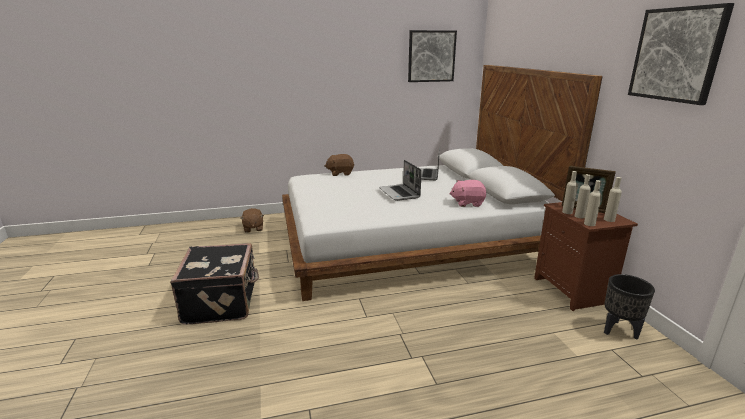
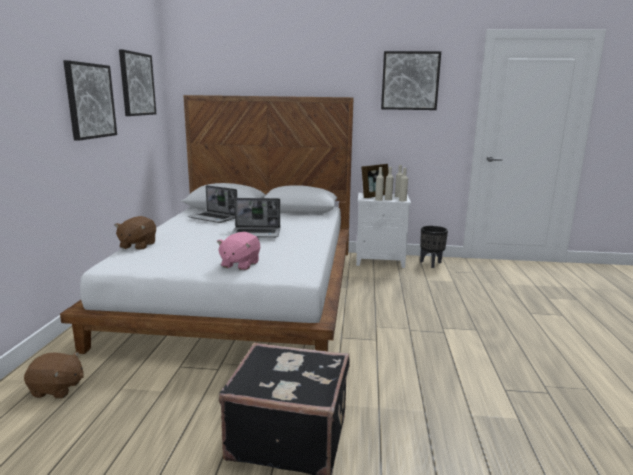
camera: 70 degrees left, 5 degrees down
pink plush toy [449,180,486,207] -> pink plush toy moved to [217,232,260,270]
brown nightstand [534,202,638,311] -> white nightstand [356,193,411,268]
none -> picture [63,60,117,141]

